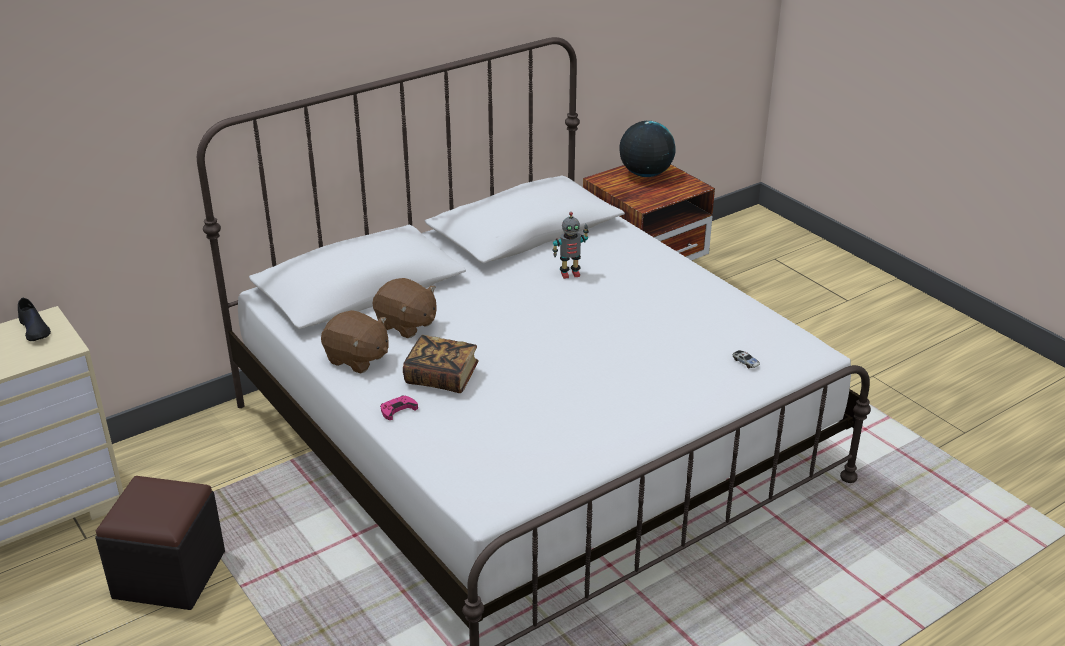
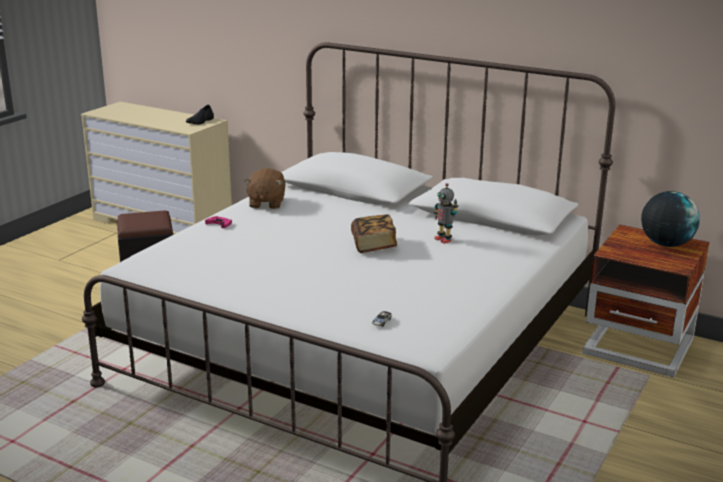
camera: 65 degrees right, 10 degrees down
brown plush toy [373,278,437,338] -> none
book [403,335,479,393] -> book moved to [351,215,397,253]

